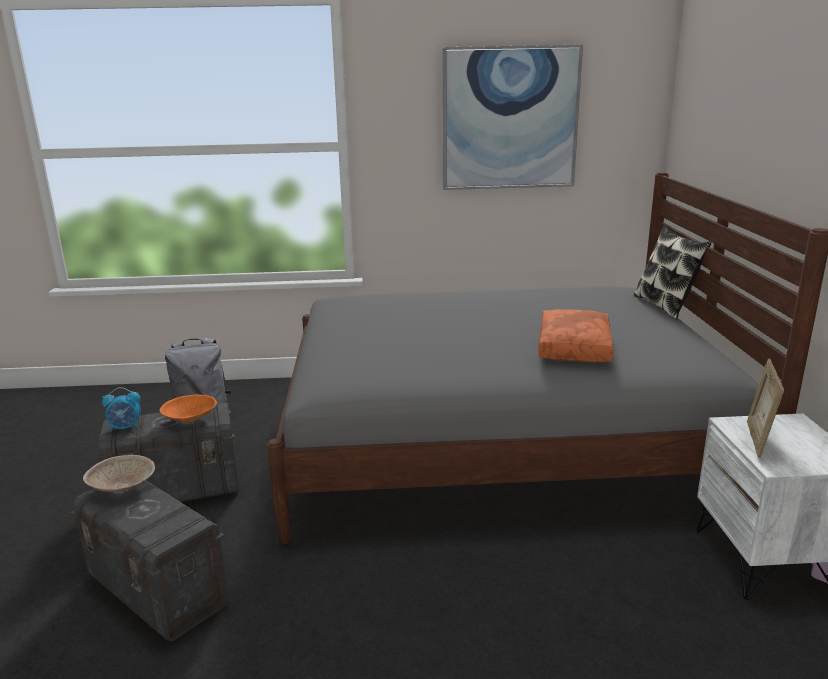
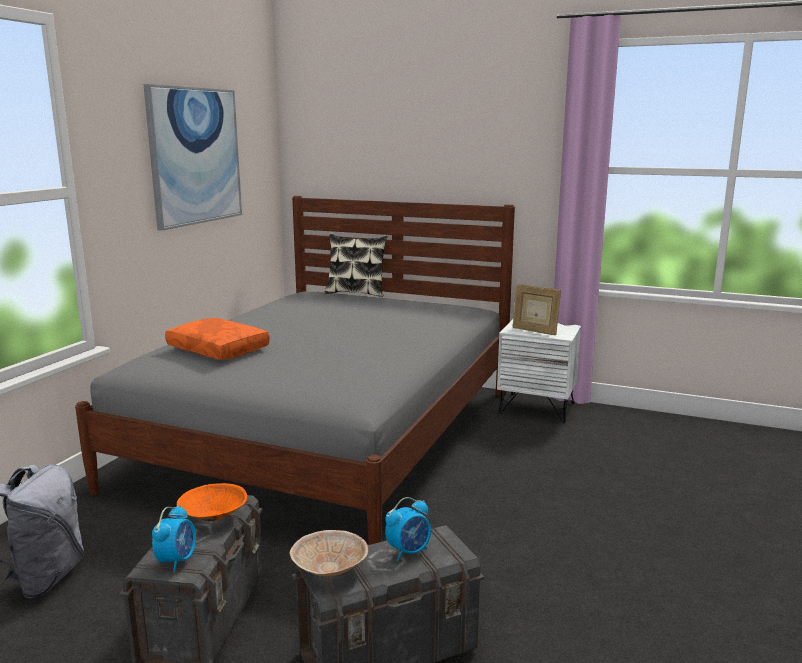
camera: 65 degrees left, 5 degrees down
orange pillow [538,309,614,362] -> orange pillow moved to [165,318,270,360]
none -> alarm clock [385,497,431,561]

